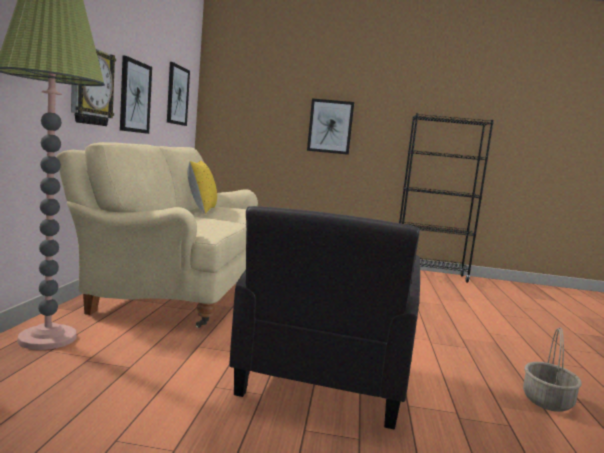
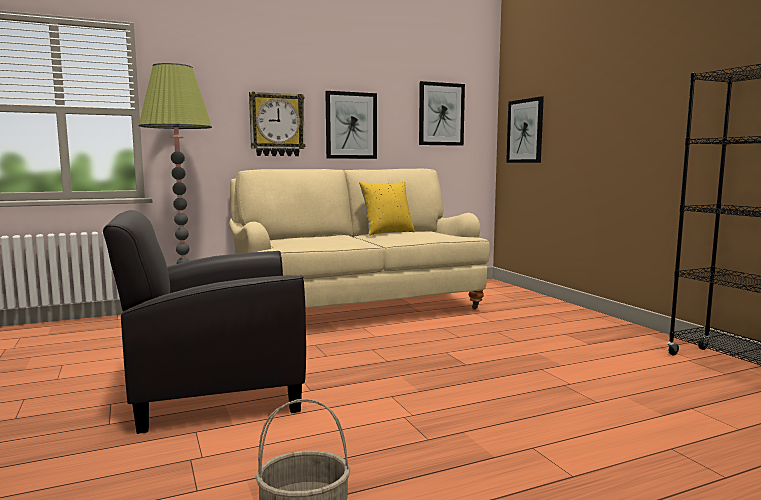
camera: 60 degrees right, 0 degrees up
picture [307,98,354,155] -> picture moved to [506,96,544,163]

